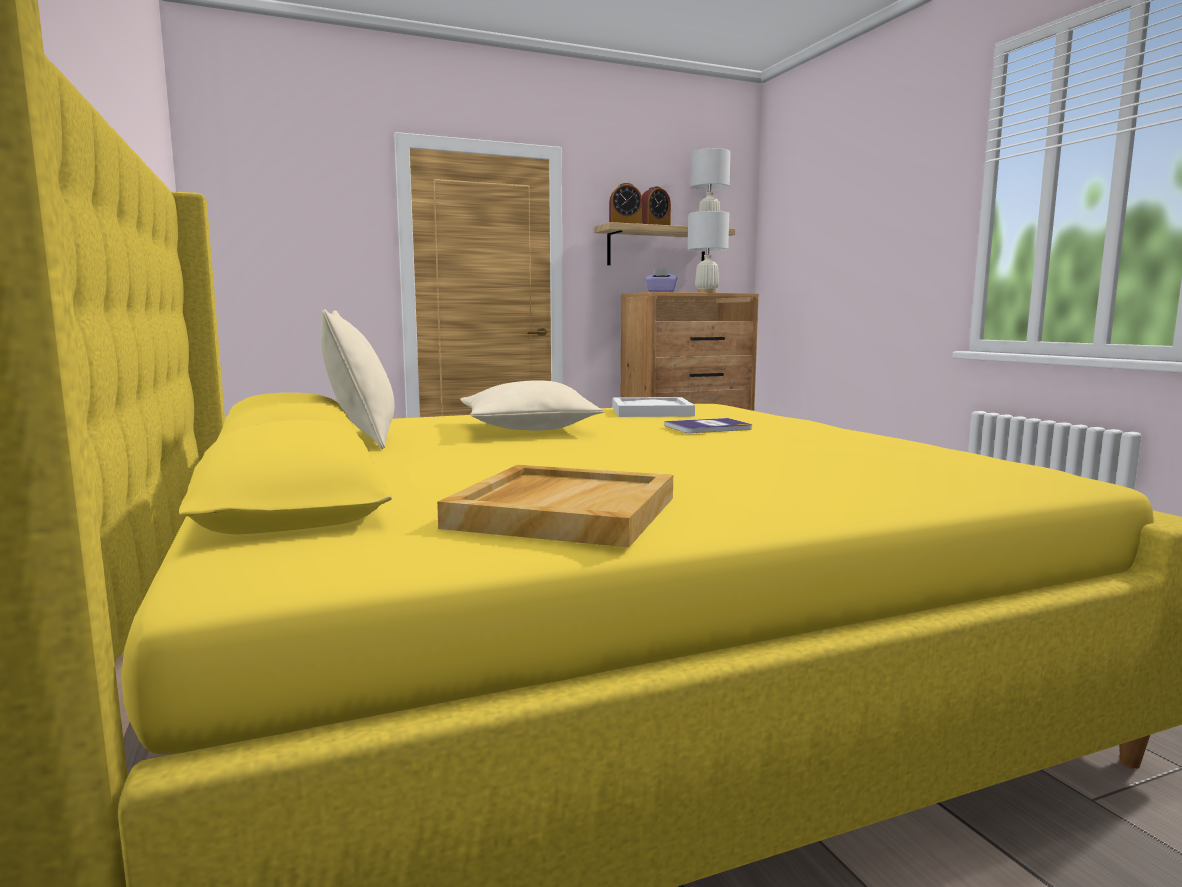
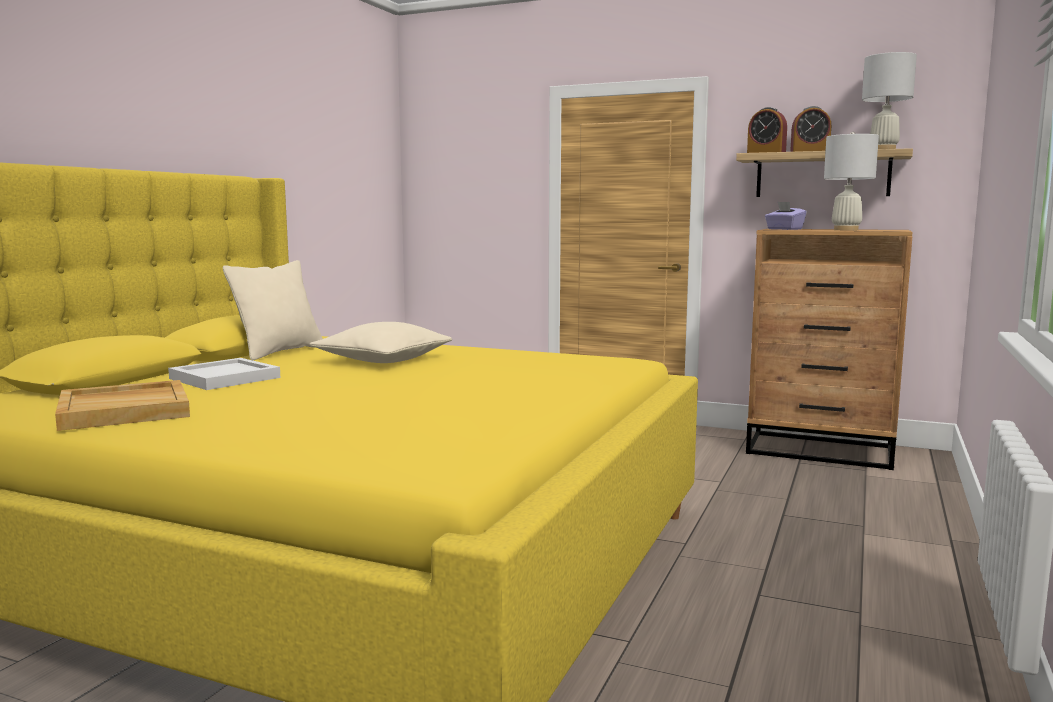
camera: 45 degrees right, 0 degrees up
white tray [613,397,695,417] -> white tray moved to [168,358,280,390]
book [664,418,752,433] -> none

